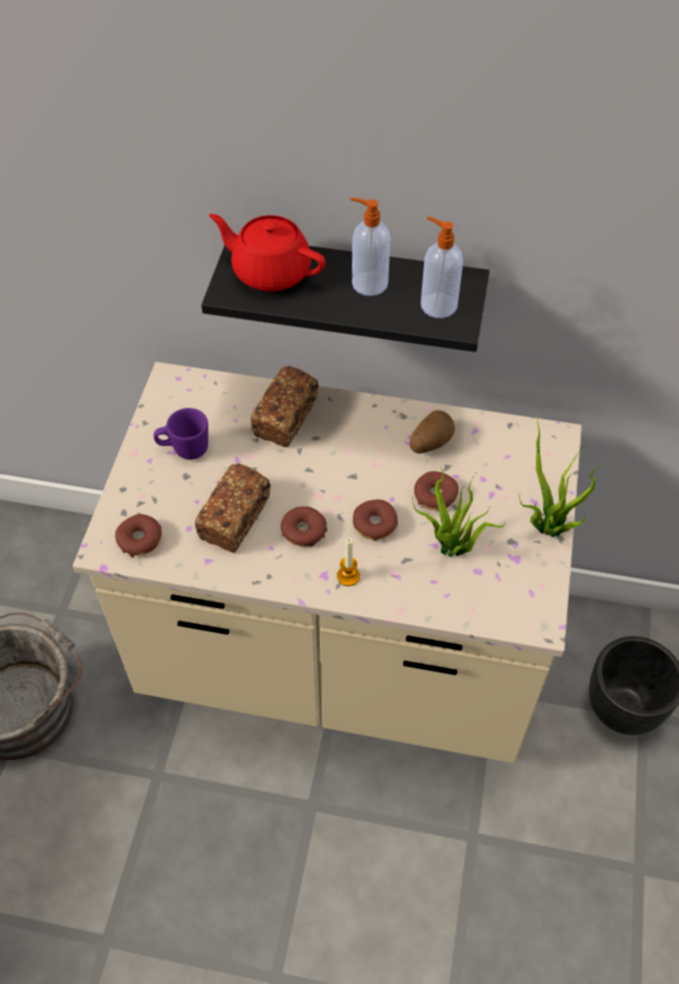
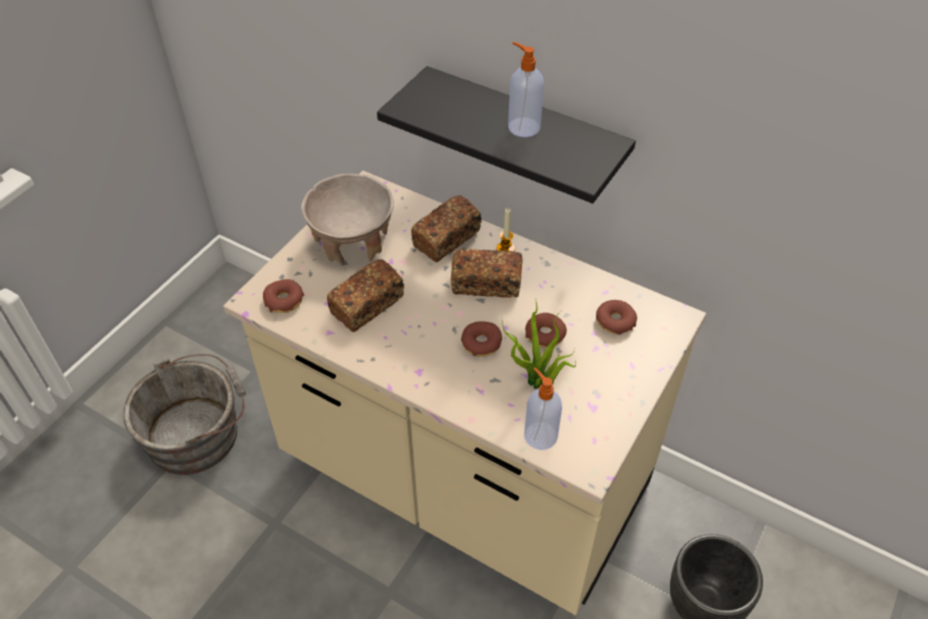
camera: 20 degrees right, 5 degrees down
purple mug [154,408,208,460] -> beige bowl [301,174,394,265]
red teapot [209,214,325,292] -> none
donut [281,506,327,547] -> donut moved to [596,300,637,335]
candle [337,537,360,586] -> candle moved to [497,208,515,251]
potato [410,410,455,454] -> none
soap dispenser [421,216,463,318] -> soap dispenser moved to [524,368,562,450]
potted plant [519,414,598,538] -> none
none -> bread [451,249,523,298]

